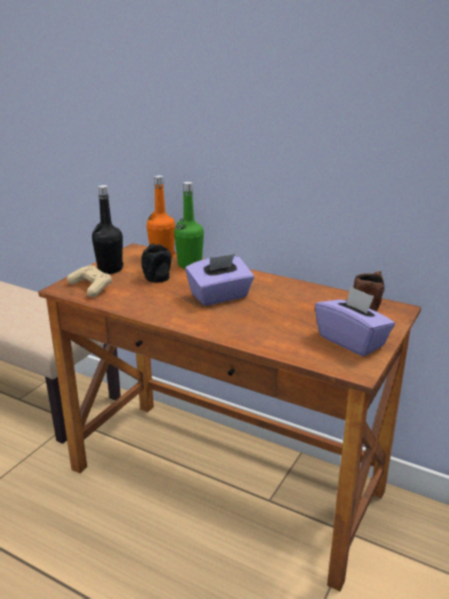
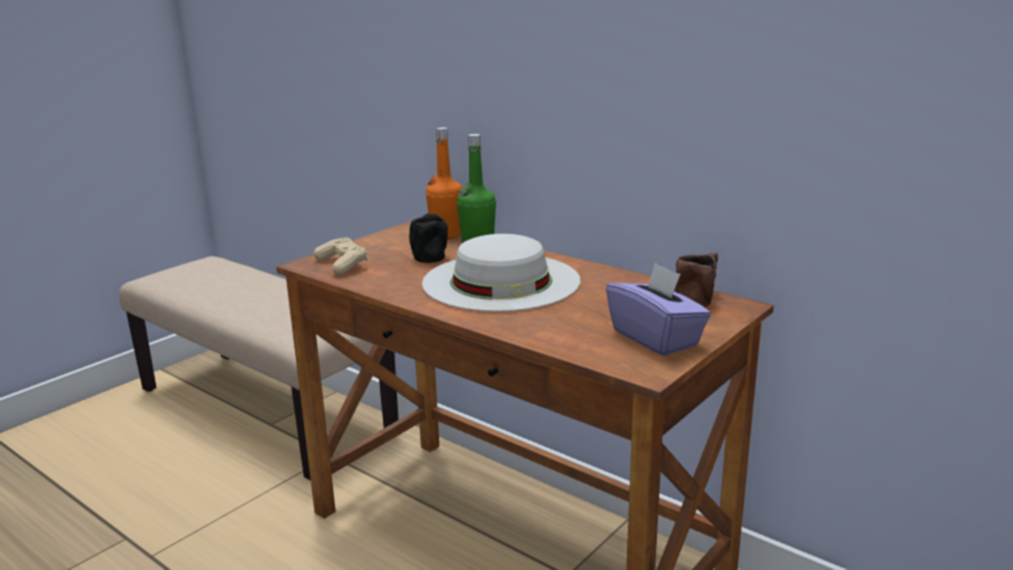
camera: 10 degrees right, 5 degrees down
black bottle [92,185,123,274] -> none
purple tissue box [185,254,254,306] -> white hat [422,234,580,312]

